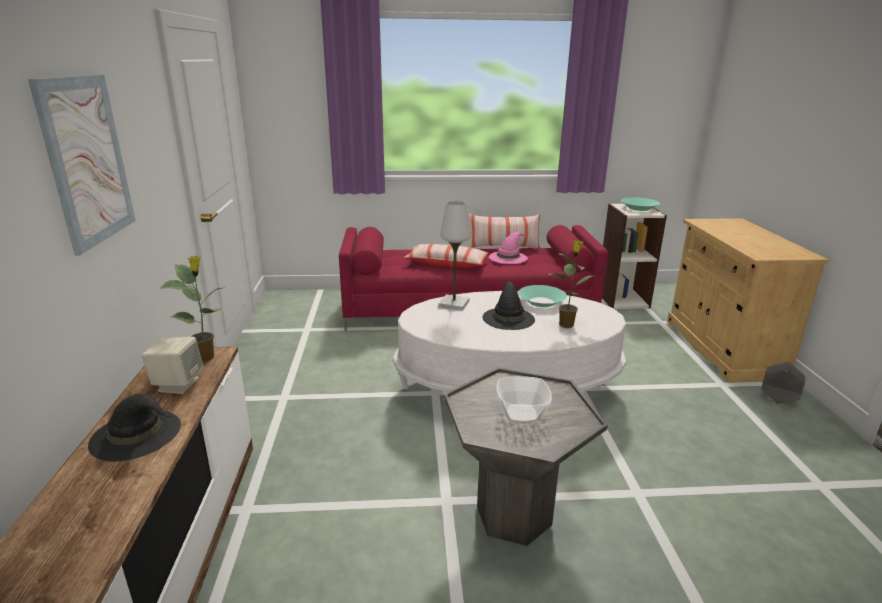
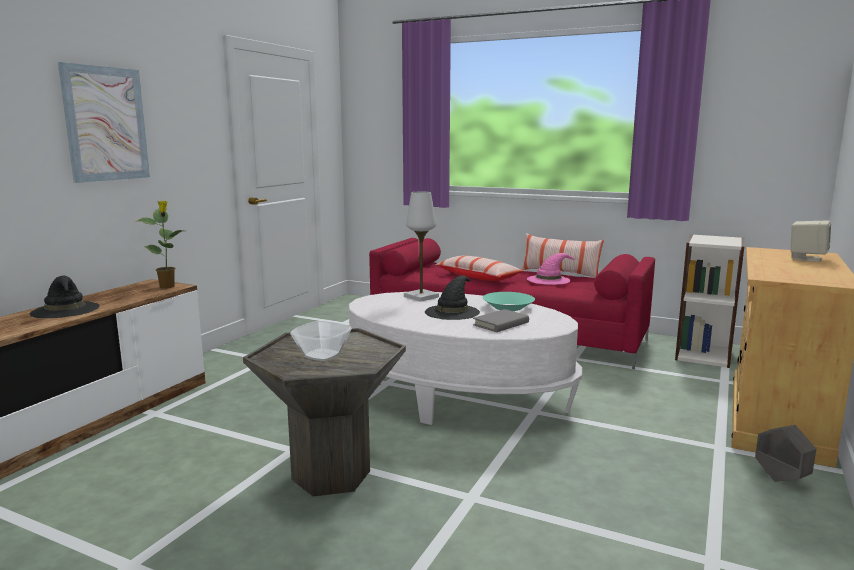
camera: 30 degrees right, 10 degrees down
beige speaker [142,337,204,394] -> beige speaker moved to [791,221,831,262]
potted plant [549,240,597,328] -> grey book [473,309,529,332]
turquoise bowl [621,197,660,211] -> none

